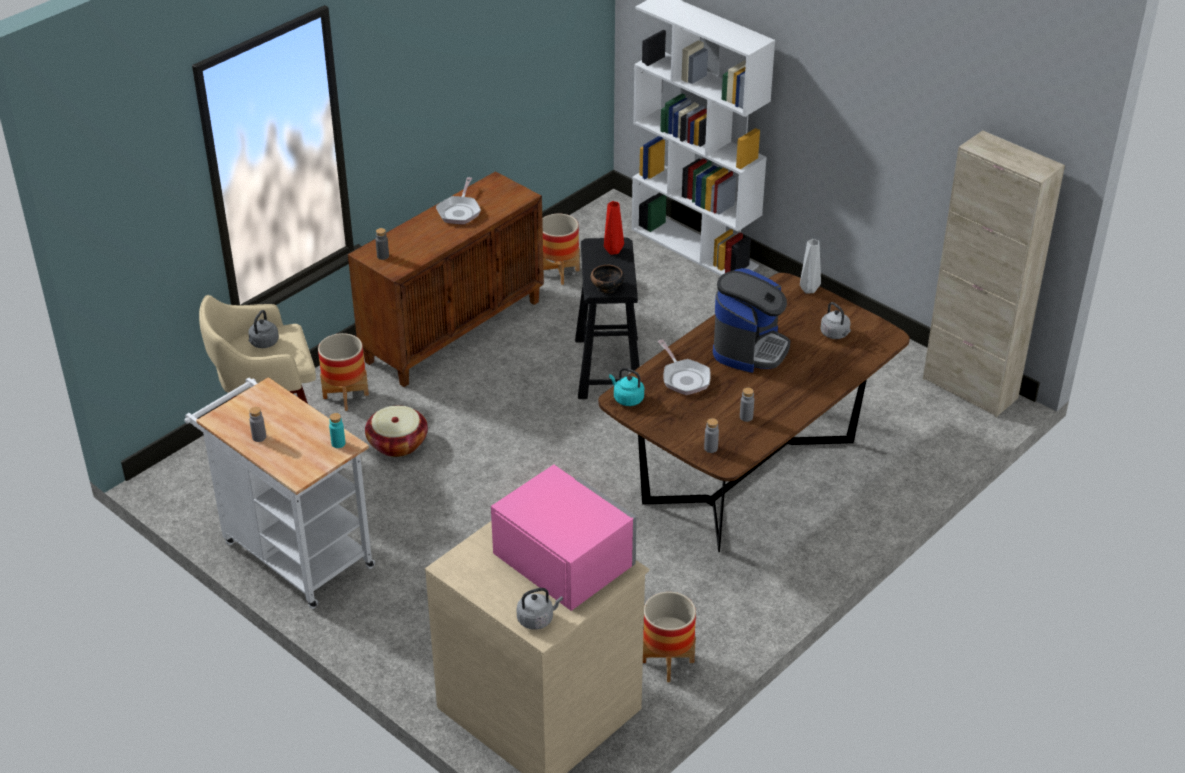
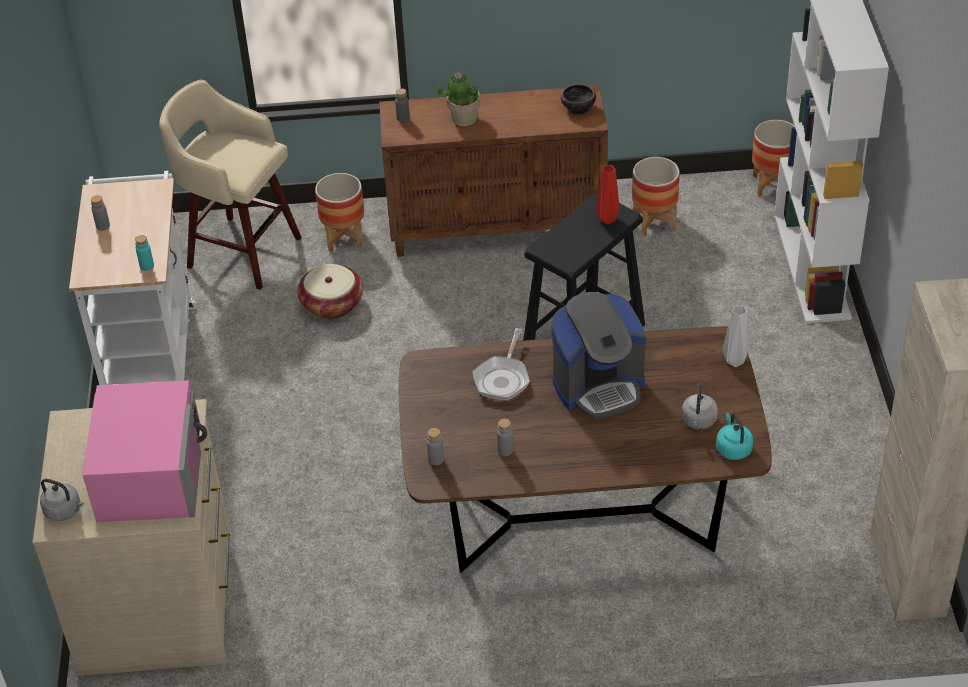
camera: 45 degrees right, 5 degrees up
grey kettle [248,310,279,348] -> none
frying pan [436,177,481,224] -> none
bowl [591,265,624,293] -> bowl moved to [560,84,596,115]
turquoise kettle [609,368,644,406] -> turquoise kettle moved to [716,413,753,460]
planter [643,592,696,682] -> planter moved to [752,120,795,197]
none -> potted plant [437,71,481,126]

